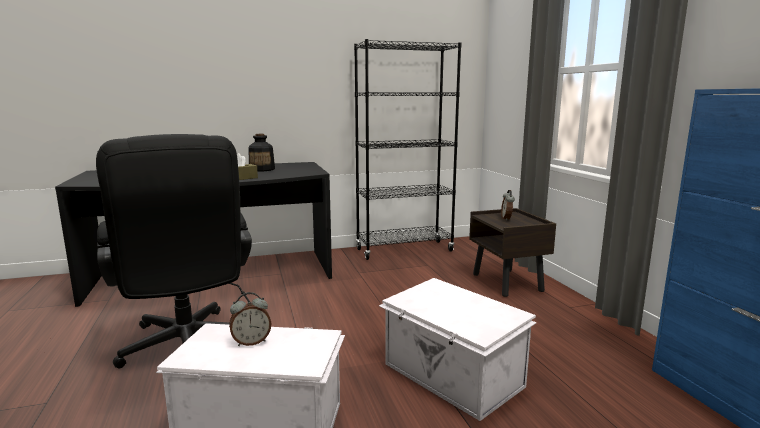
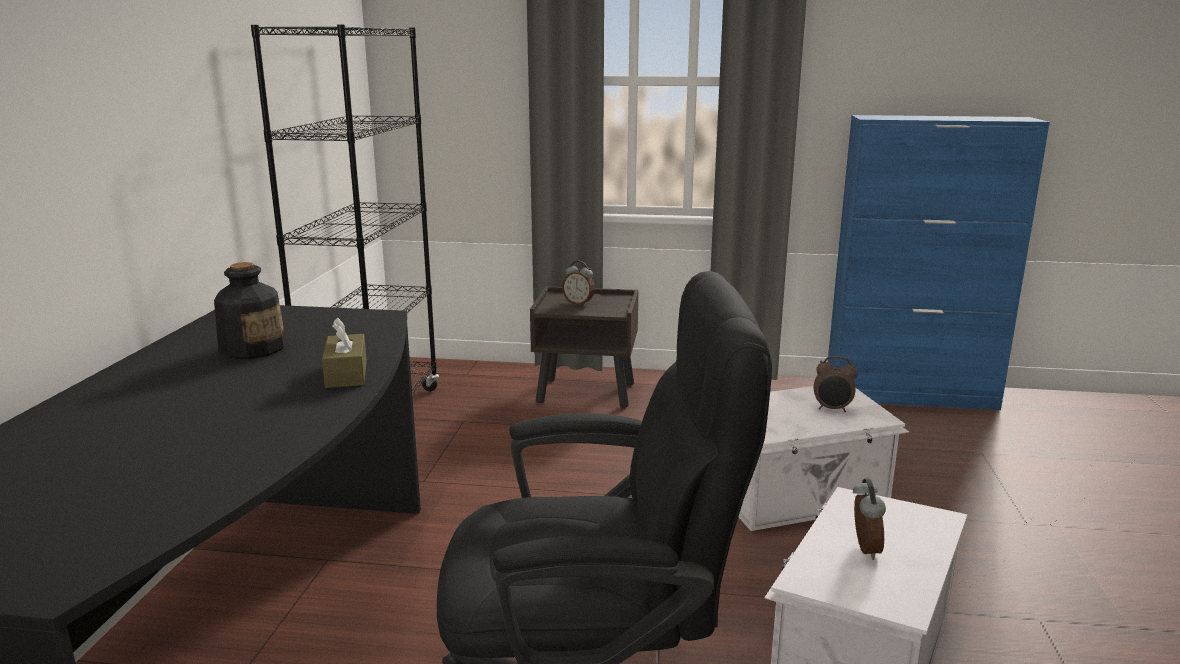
camera: 65 degrees left, 5 degrees up
none -> alarm clock [814,356,858,412]

